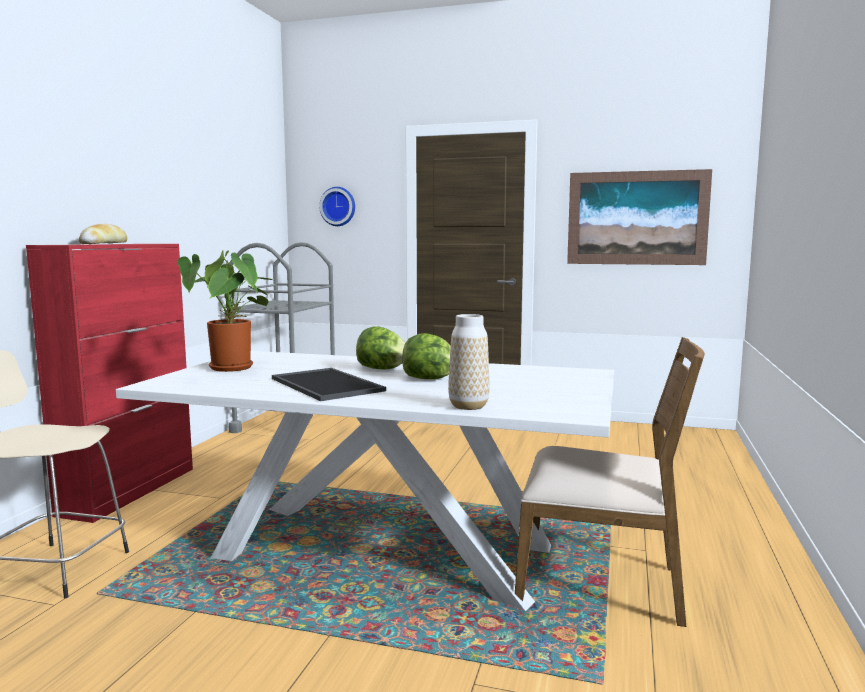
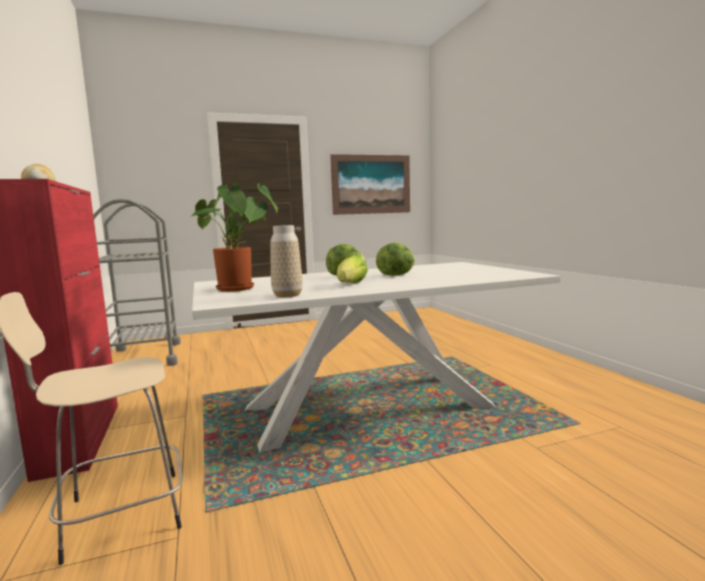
camera: 35 degrees left, 0 degrees up
tray [272,368,386,401] -> lettuce [337,255,368,283]
wall clock [319,187,355,226] -> none
vase [448,314,490,410] -> vase moved to [270,225,303,297]
brown chair [515,337,705,627] -> none

